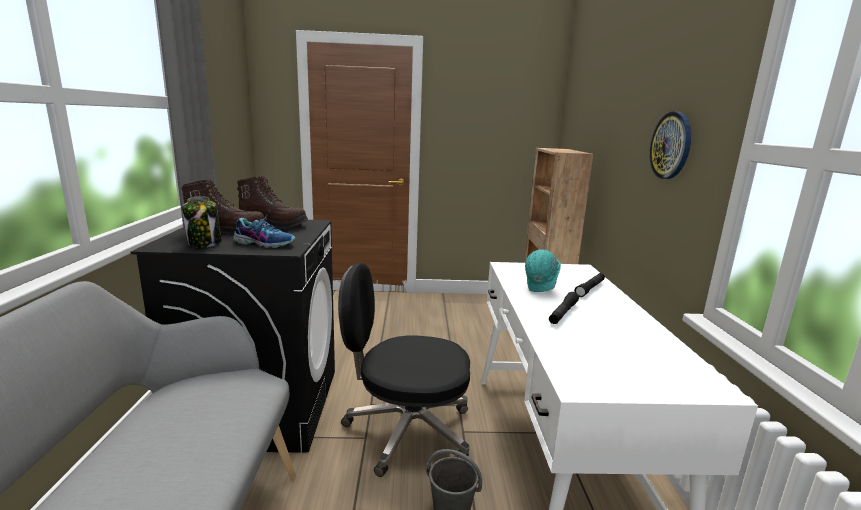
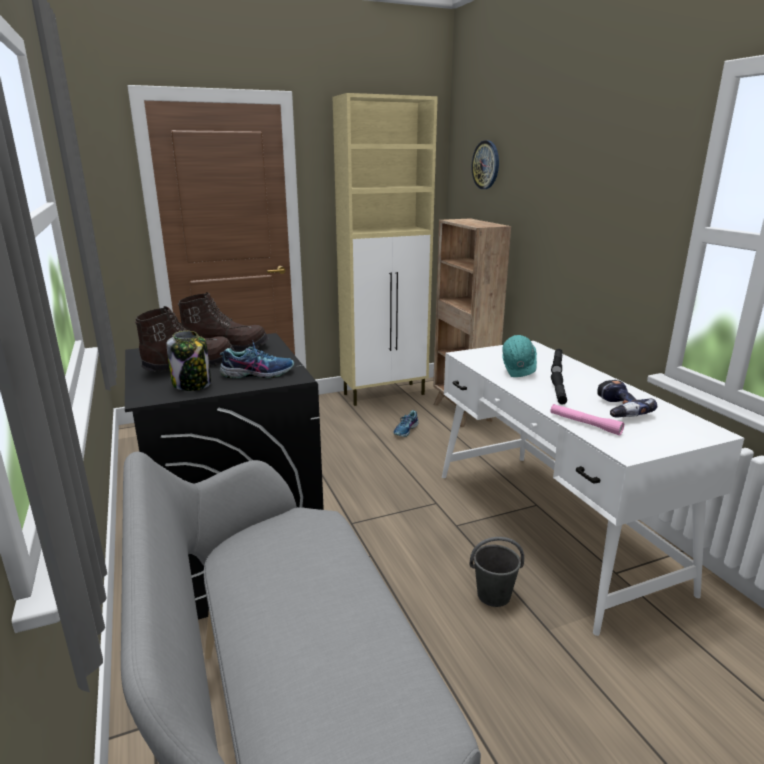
camera: 20 degrees left, 5 degrees up
black office chair [338,263,470,477] -> none
wall clock [650,112,691,179] -> wall clock moved to [472,140,499,189]
none -> beige cabinet [333,93,438,406]
none -> shoe [394,410,418,437]
none -> pink flashlight [550,404,624,435]
none -> power drill [597,380,657,417]

